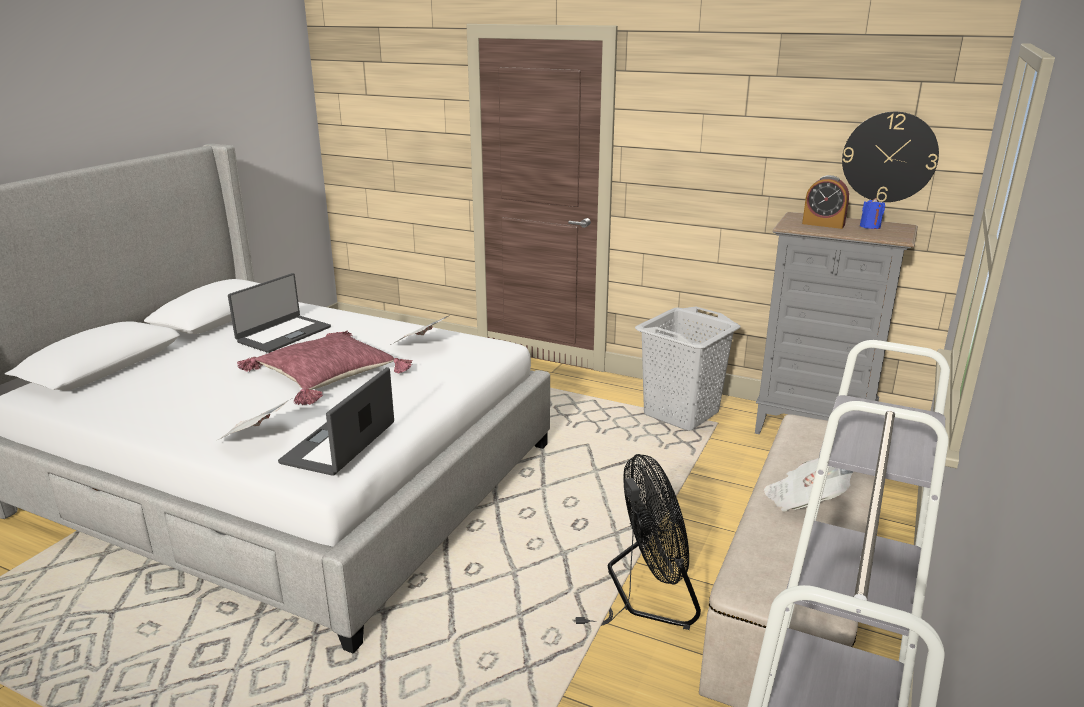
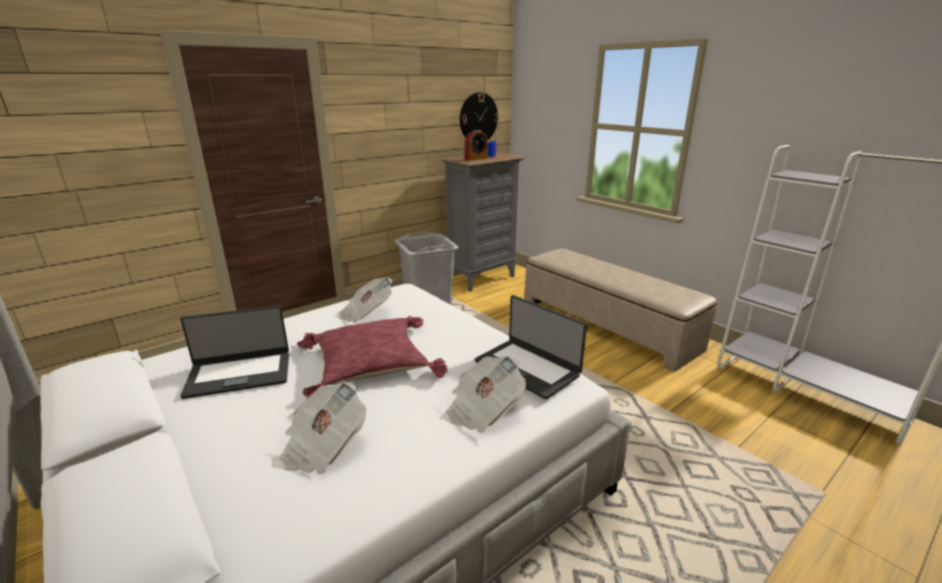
camera: 65 degrees left, 0 degrees up
laptop [228,273,331,353] -> laptop turned 105 degrees clockwise [180,306,289,399]
black fan [573,454,701,630] -> none
newspaper [763,458,853,512] -> newspaper moved to [276,382,366,474]

